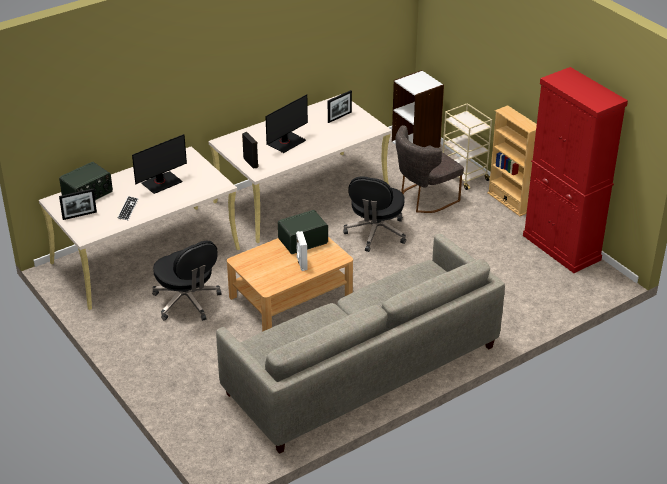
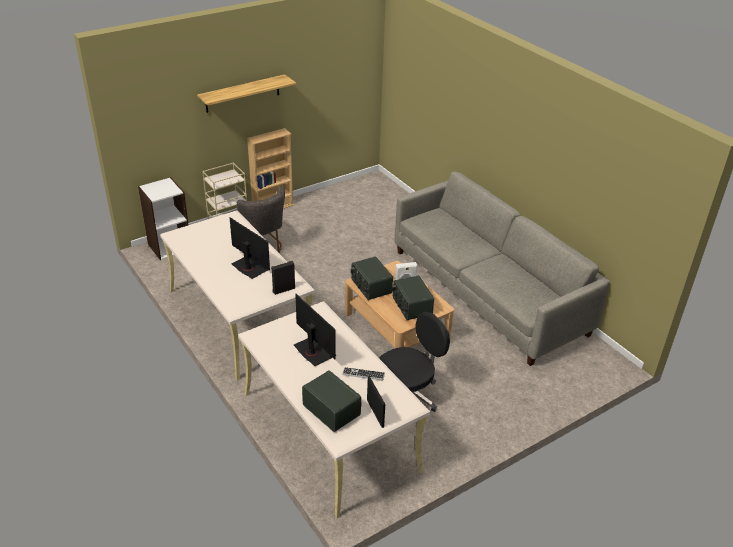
camera: 90 degrees left, 0 degrees up
picture frame [328,90,352,123] -> none
black office chair [343,176,406,252] -> none
red cabinet [523,67,628,273] -> none
none -> shelf [197,74,296,113]
none -> radio [392,275,434,320]

